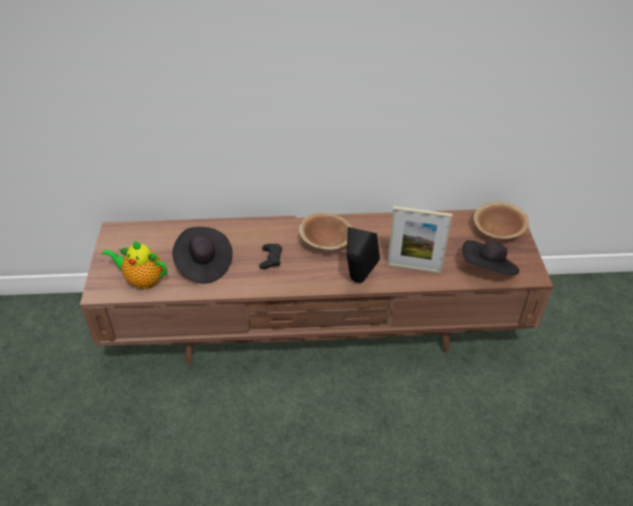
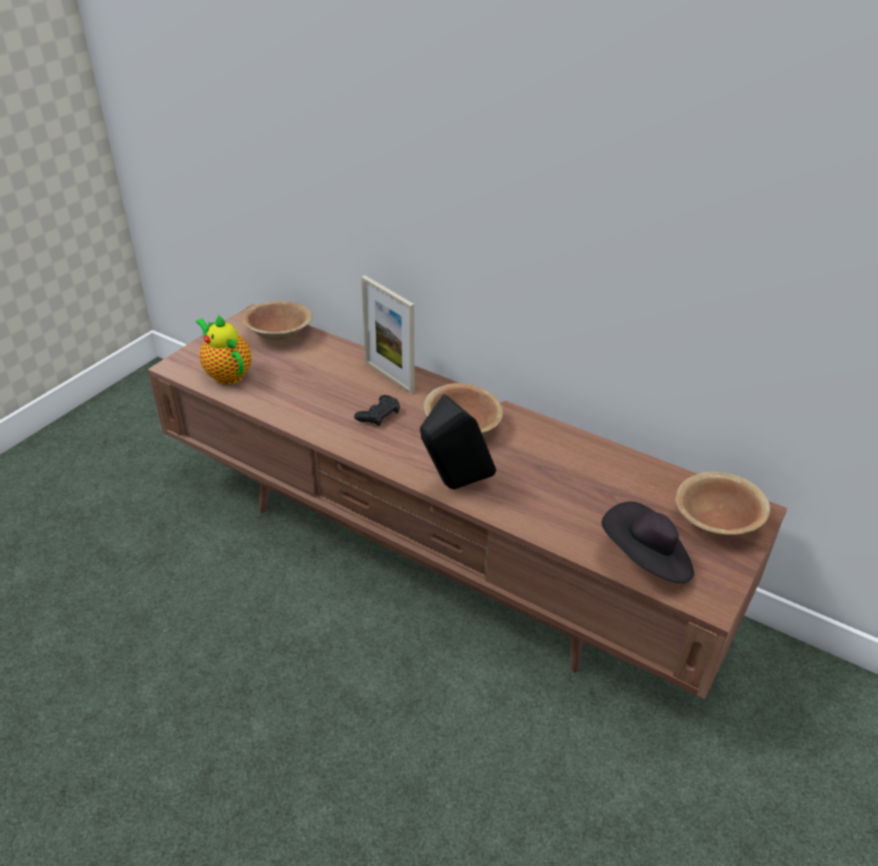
camera: 35 degrees right, 5 degrees down
black hat [172,227,233,284] -> none
picture frame [387,206,452,274] -> picture frame moved to [361,275,415,393]
none -> brown bowl [241,301,313,341]

